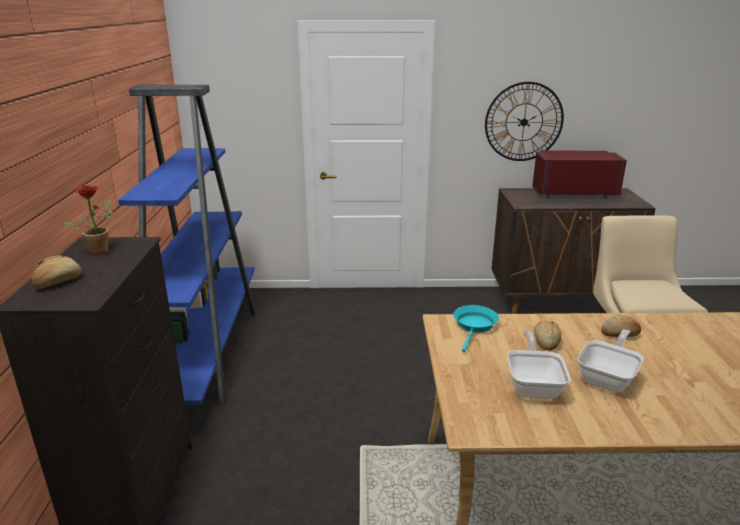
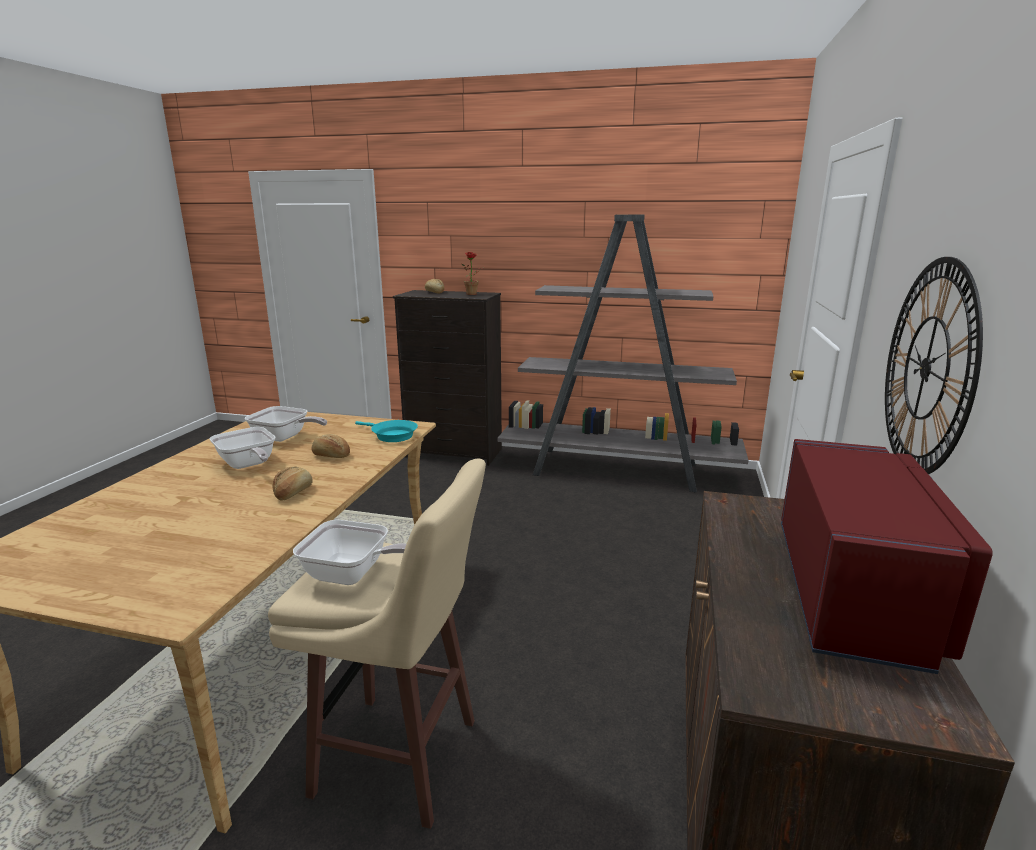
camera: 105 degrees right, 5 degrees down
blue bookcase [118,85,256,406] -> grey bookcase [498,214,749,493]
none -> frying pan [293,520,406,585]

